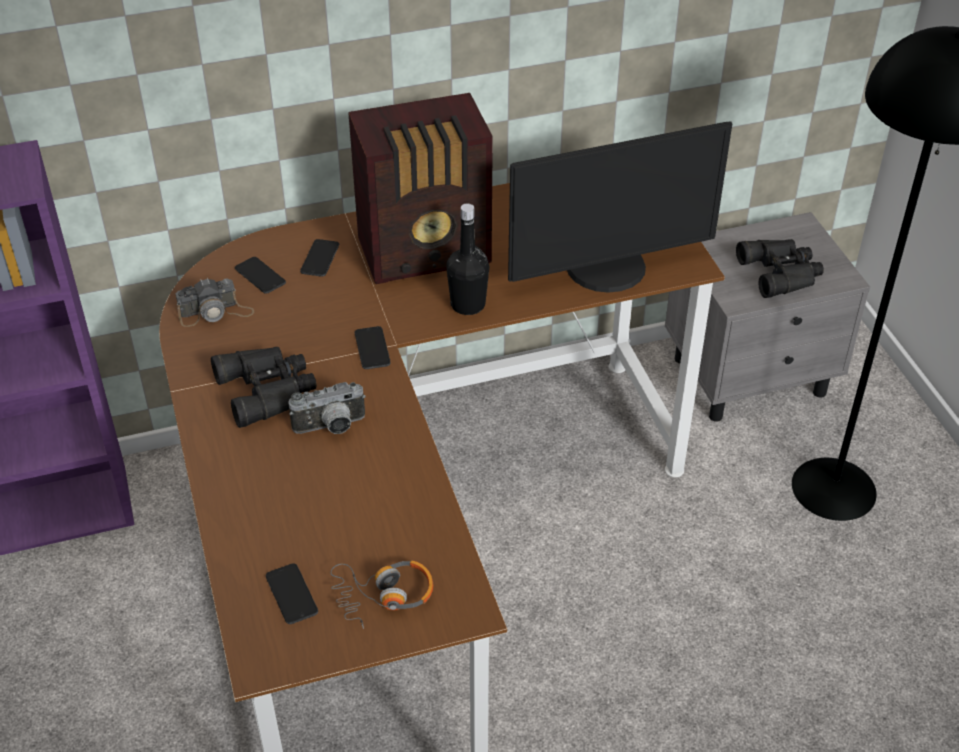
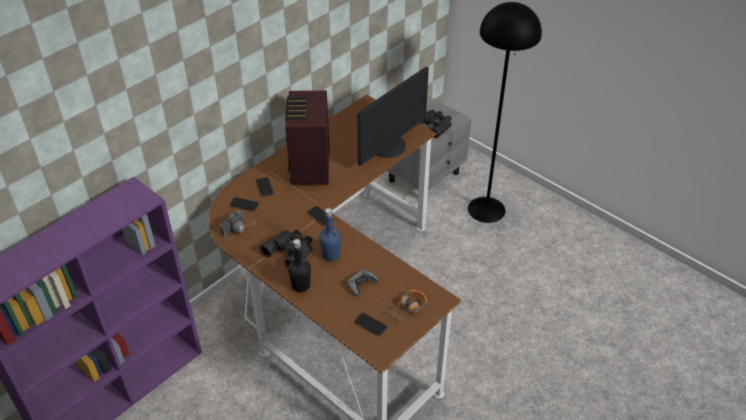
camera: 30 degrees left, 0 degrees up
camera [288,382,366,434] -> blue bottle [319,208,341,261]
radio [348,93,493,284] -> radio turned 135 degrees clockwise [285,90,330,185]
black bottle [446,203,489,315] -> black bottle moved to [288,239,311,292]
none -> grey game controller [347,270,378,296]

